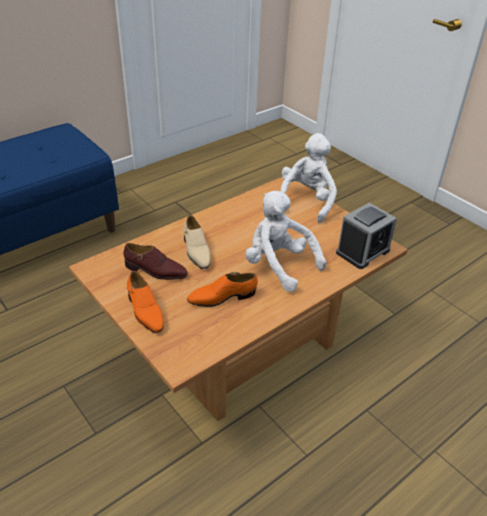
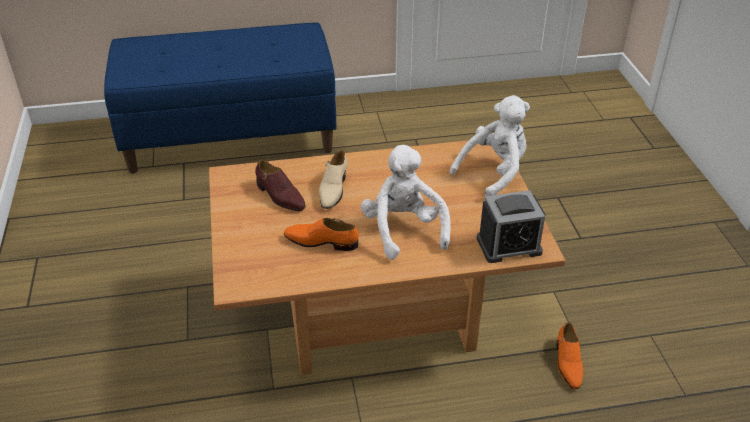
camera: 30 degrees right, 0 degrees up
orange shoe [127,271,164,333] -> orange shoe moved to [556,322,583,389]

